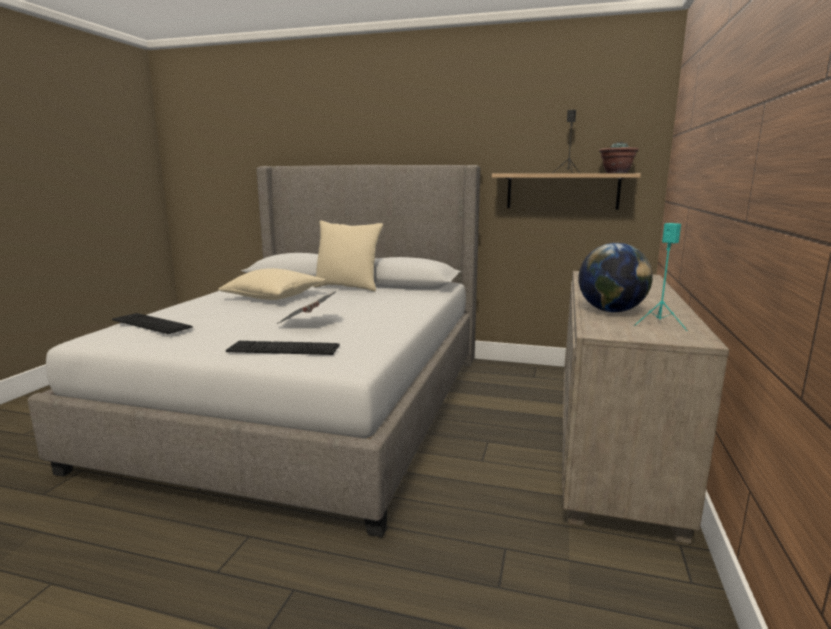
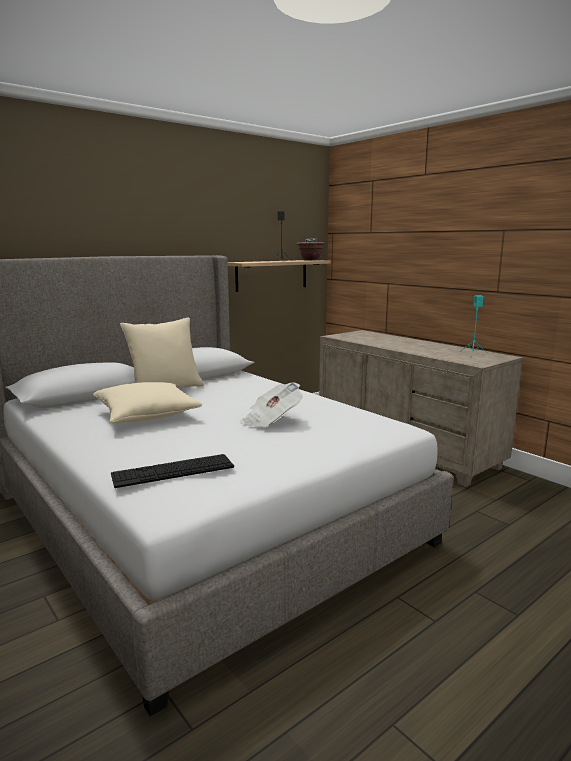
camera: 55 degrees left, 0 degrees up
keyboard [226,341,340,355] -> none
globe [578,243,653,312] -> none

